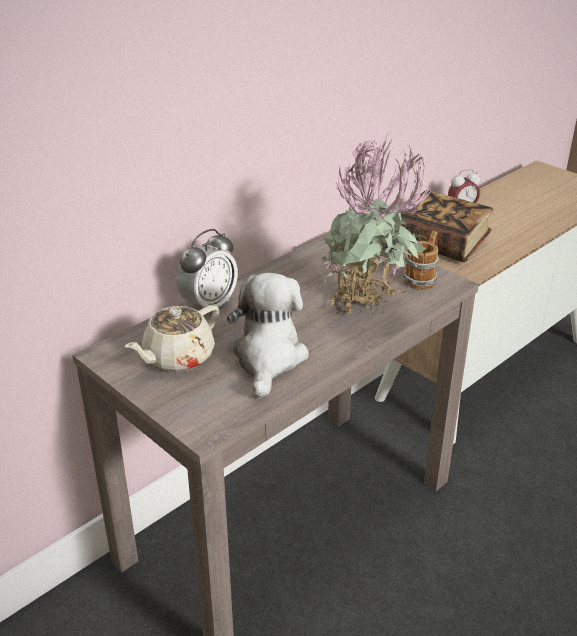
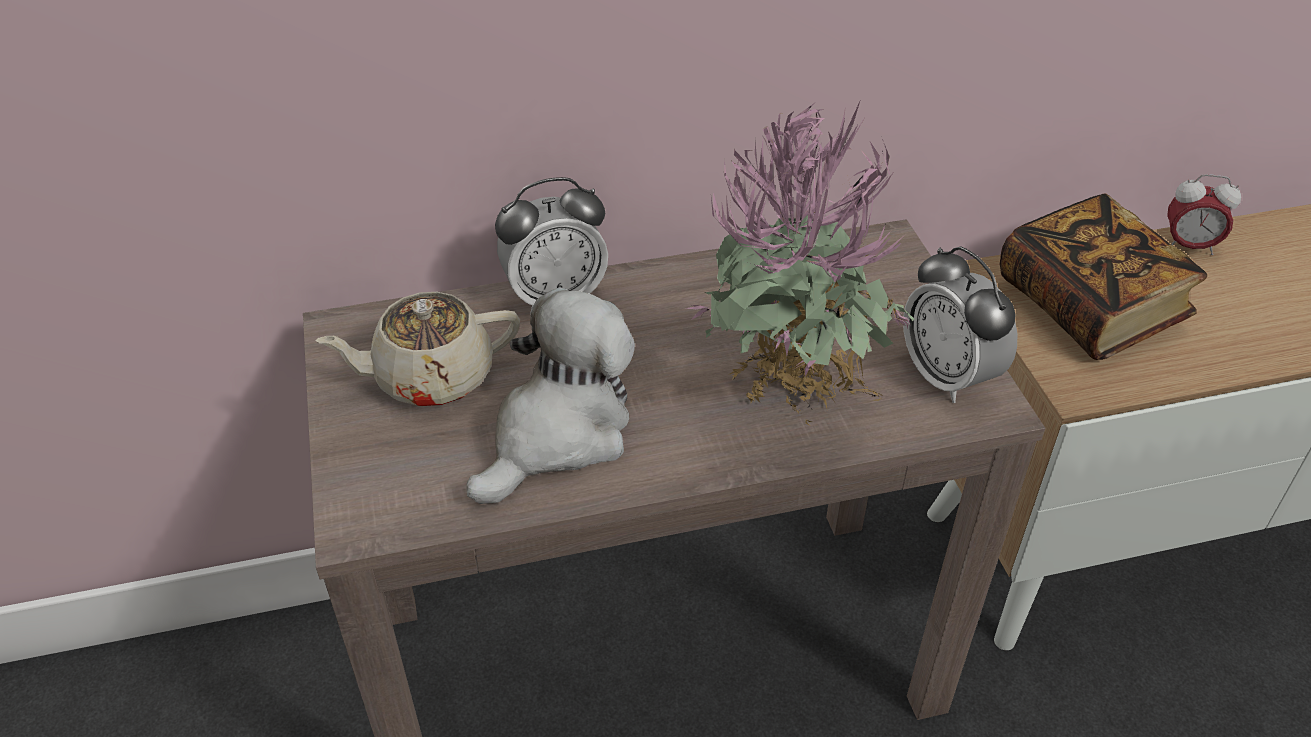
camera: 30 degrees right, 10 degrees up
mug [403,231,439,290] -> alarm clock [903,246,1017,403]

